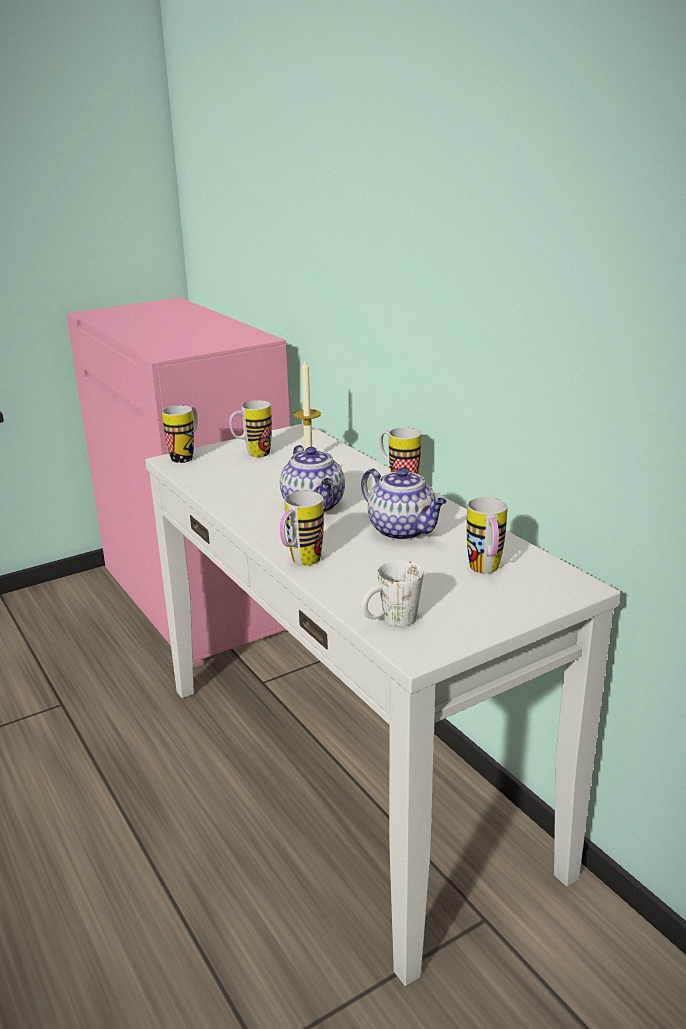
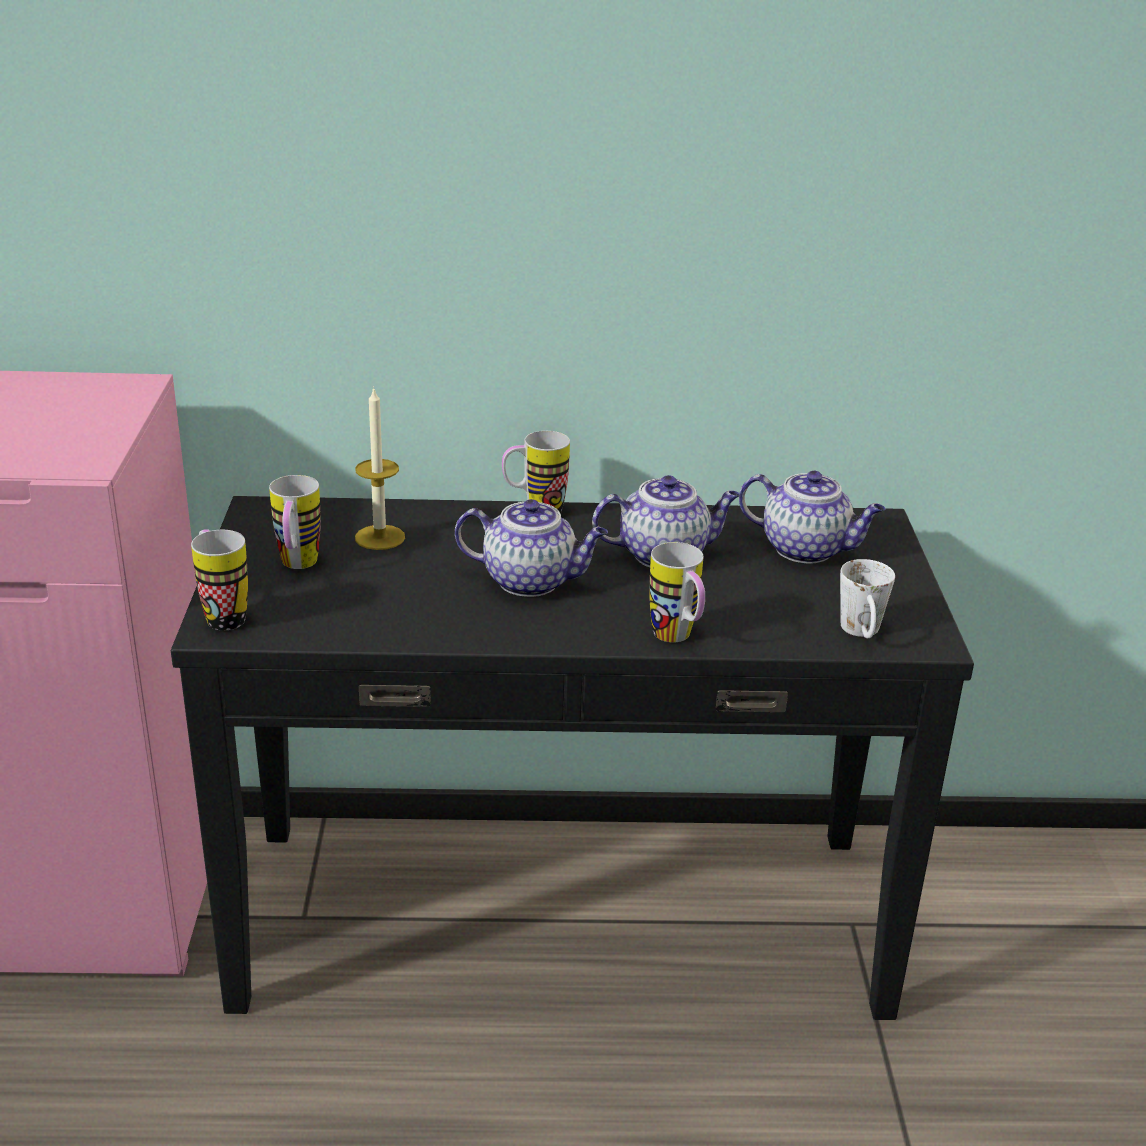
camera: 60 degrees left, 5 degrees up
white console table [145,424,621,986] -> black console table [171,496,974,1020]
mug [467,497,508,574] -> teapot [739,471,885,564]

